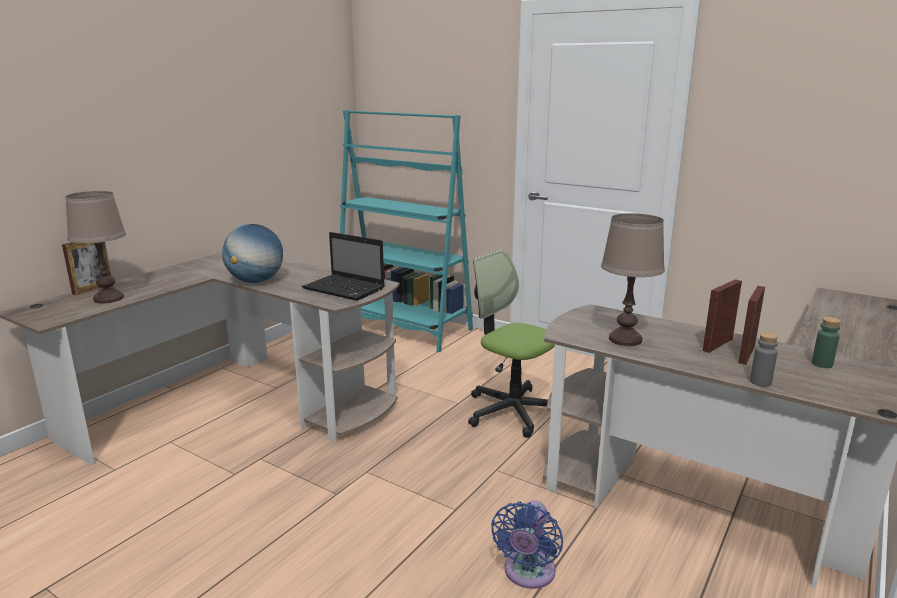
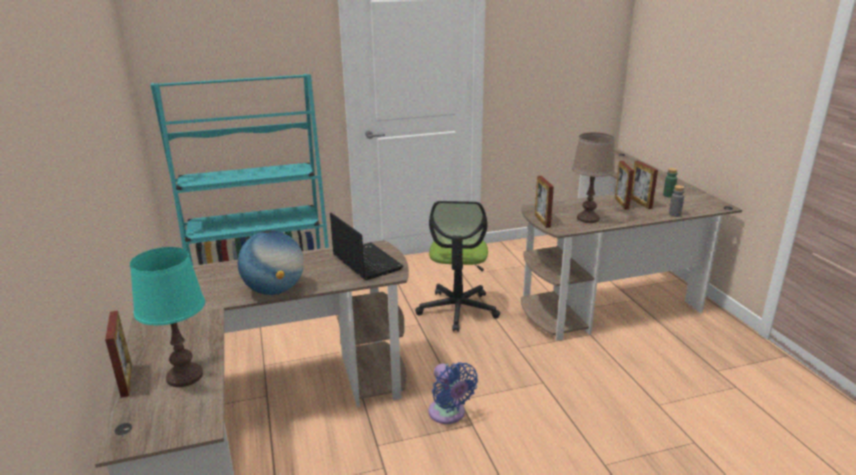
camera: 50 degrees left, 5 degrees up
brown table lamp [65,191,126,303] -> turquoise table lamp [130,247,205,387]
laptop [302,232,385,301] -> laptop turned 105 degrees counterclockwise [330,213,404,280]
office chair [468,250,555,438] -> office chair turned 75 degrees counterclockwise [415,201,500,332]
blue fan [491,500,563,589] -> blue fan moved to [429,362,478,424]
none -> picture frame [535,176,554,228]

